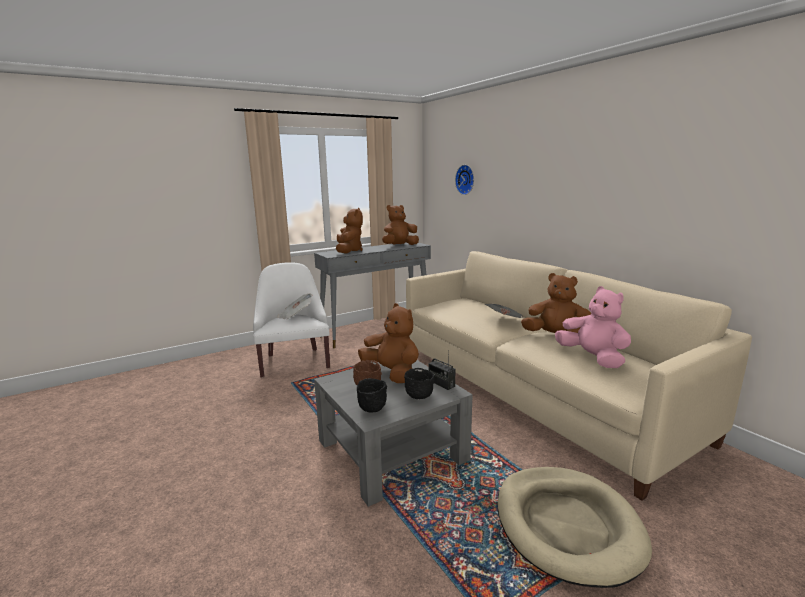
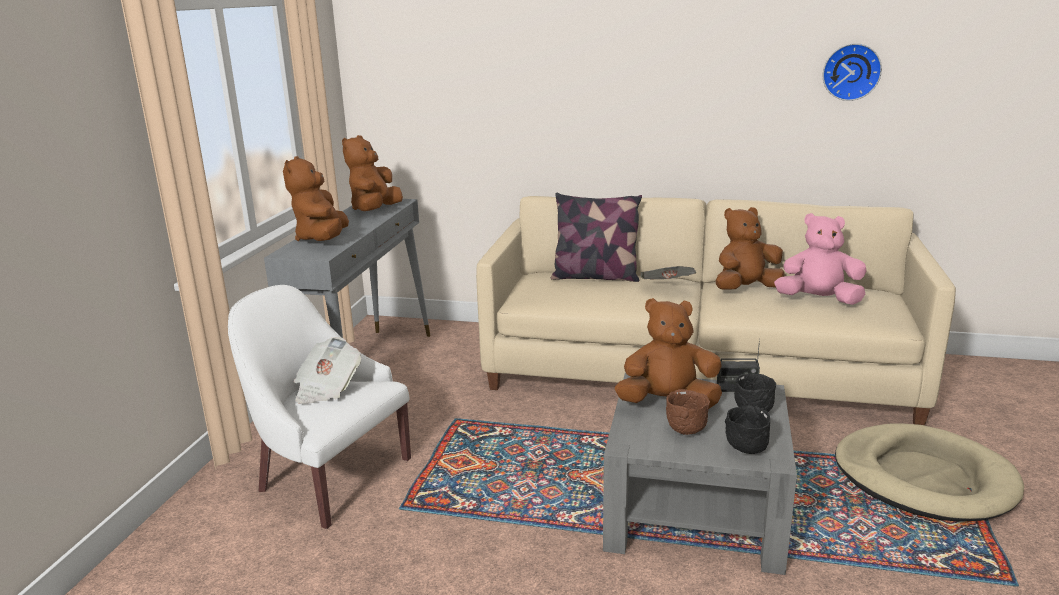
camera: 45 degrees left, 5 degrees up
brown plush toy [336,208,363,254] -> brown plush toy turned 135 degrees counterclockwise [283,156,349,241]
wall clock [455,165,474,195] -> wall clock moved to [823,43,882,101]
none -> pillow [551,193,642,282]

